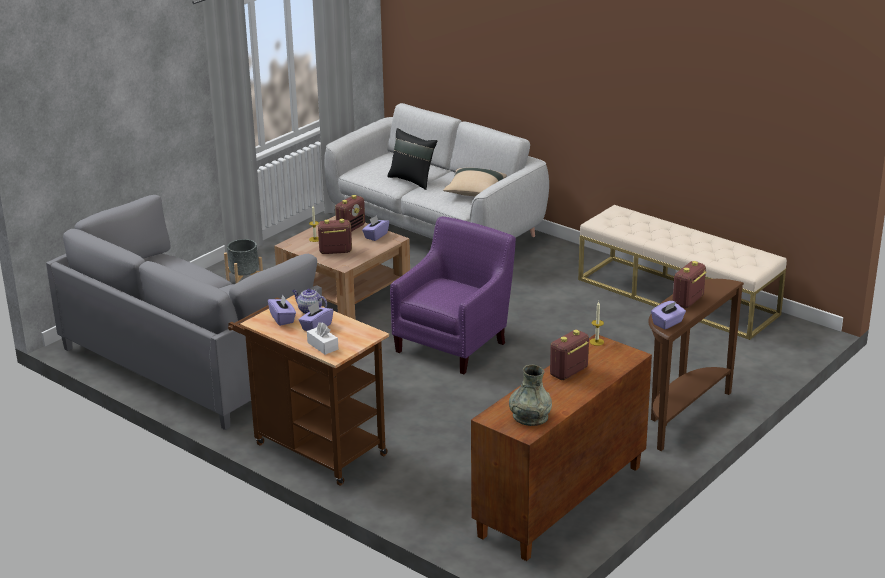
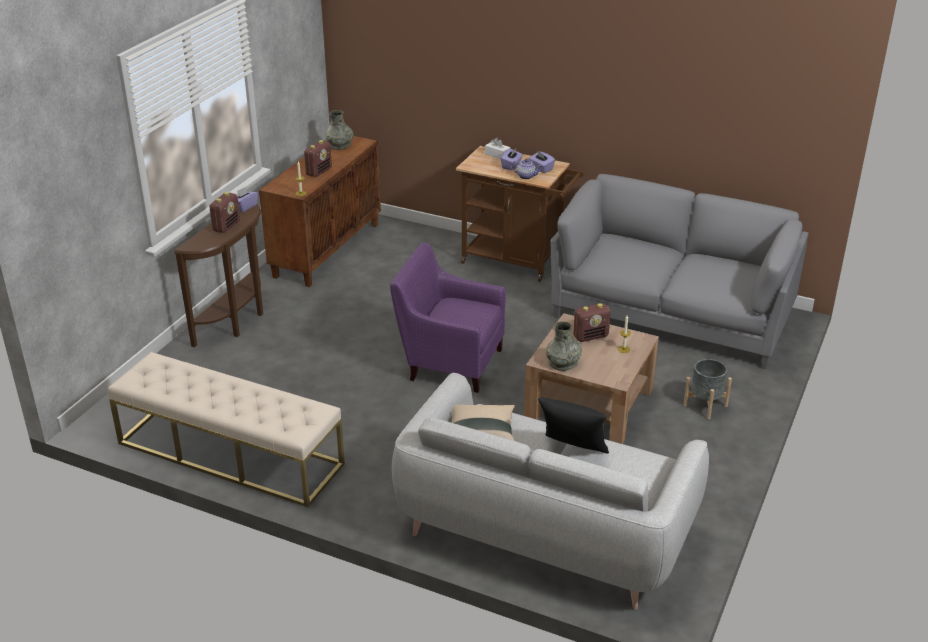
camera: 165 degrees right, 5 degrees up
radio [335,195,365,232] -> none
purple tissue box [362,215,389,241] -> grey vase [546,321,582,371]
purple armchair [390,216,516,374] -> purple armchair turned 90 degrees clockwise [390,243,506,393]

